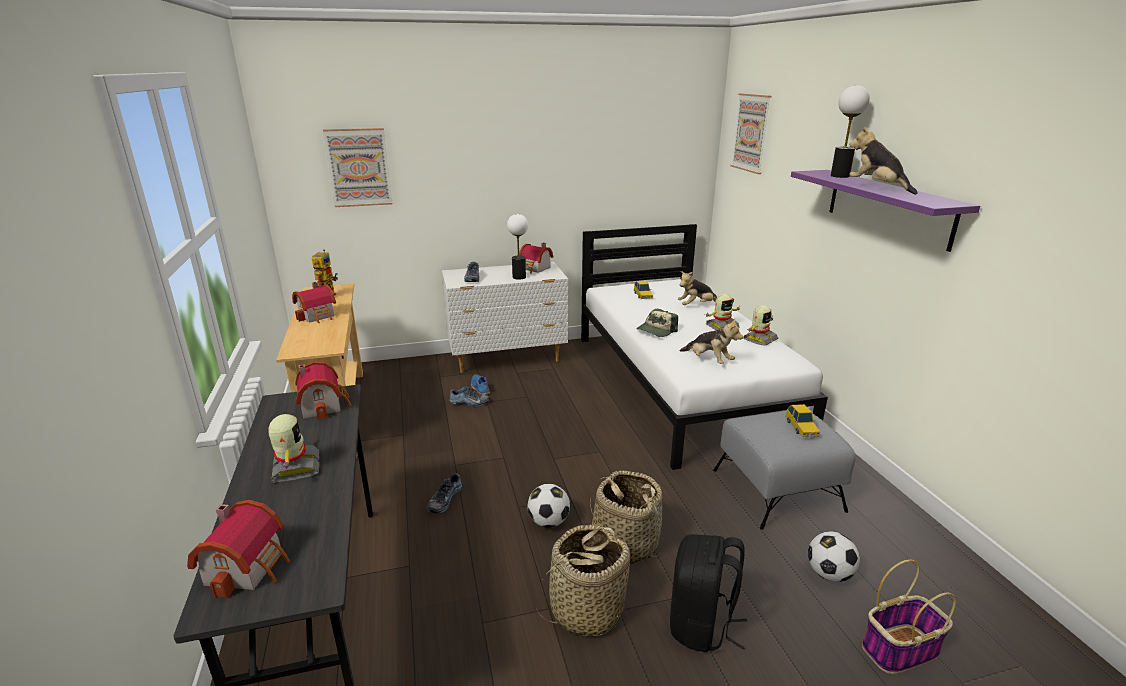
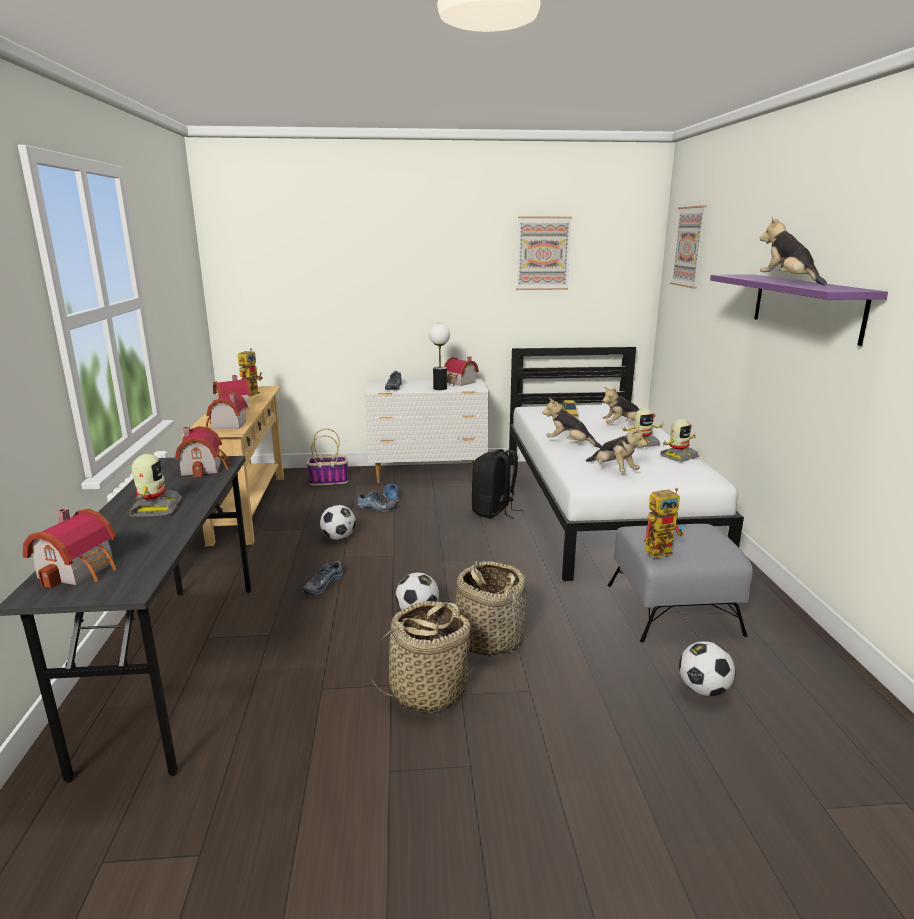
camera: 10 degrees right, 5 degrees down
picture [323,128,392,207] -> picture moved to [516,217,572,290]
cap [636,309,678,337] -> plush toy [542,398,602,448]
black backpack [670,534,747,652] -> black backpack moved to [472,449,523,519]
toy car [786,404,820,437] -> none
table lamp [831,85,870,178] -> none
basket [862,560,956,674] -> basket moved to [307,429,348,485]
none -> toy house [206,391,248,429]
none -> football [320,505,356,540]
none -> toy robot [644,488,684,558]

